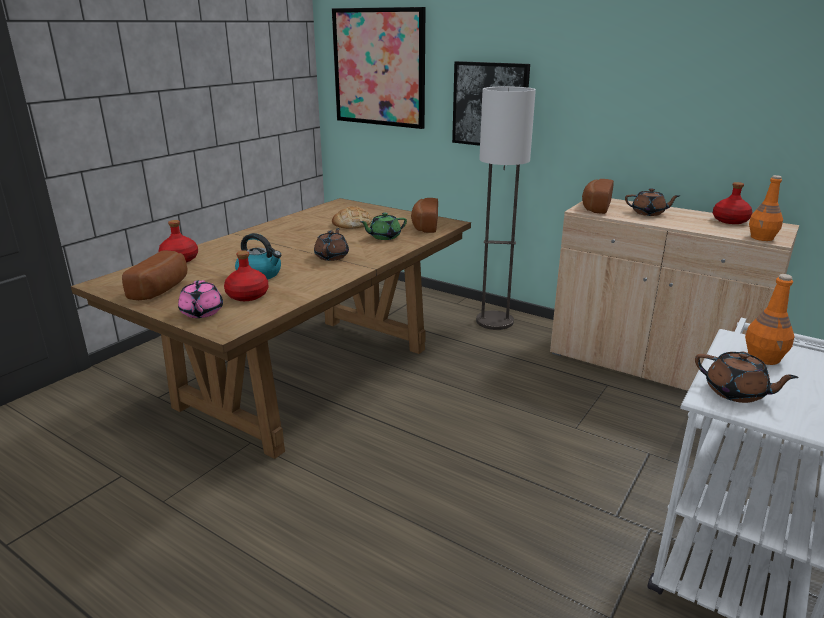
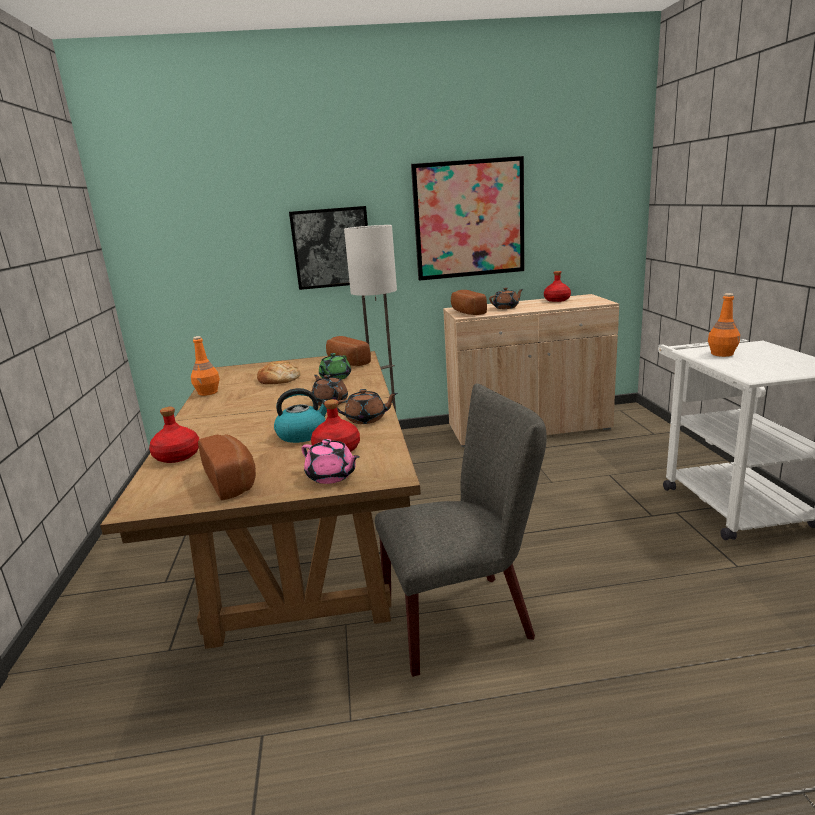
camera: 40 degrees left, 5 degrees down
picture [332,7,426,129] -> picture moved to [411,156,524,281]
brown teapot [695,352,799,403] -> brown teapot moved to [337,389,398,424]
orange bottle [749,175,783,241] -> orange bottle moved to [191,336,220,396]
none -> grey chair [375,384,547,677]

